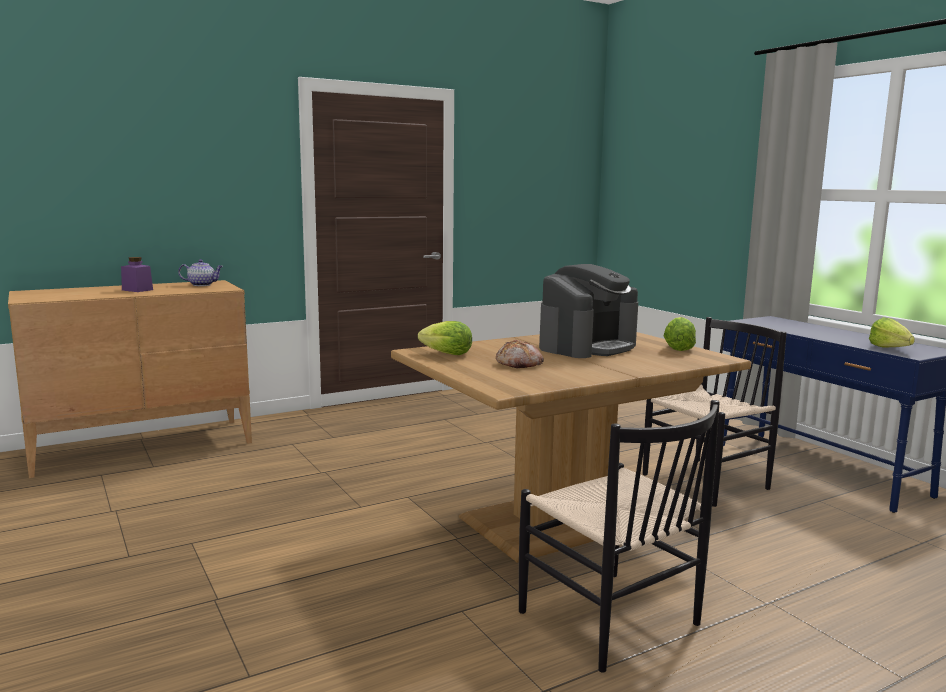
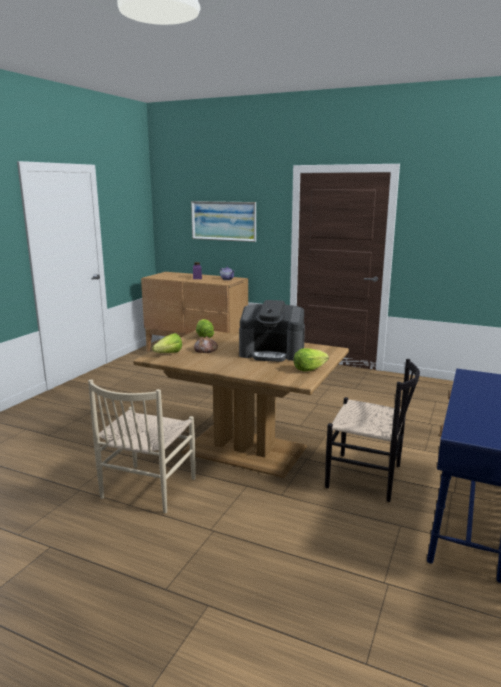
camera: 55 degrees right, 5 degrees up
black chair [519,400,720,673] -> beige chair [88,380,196,513]
lettuce [869,317,915,348] -> lettuce moved to [152,333,182,353]
none -> picture [191,201,256,242]

